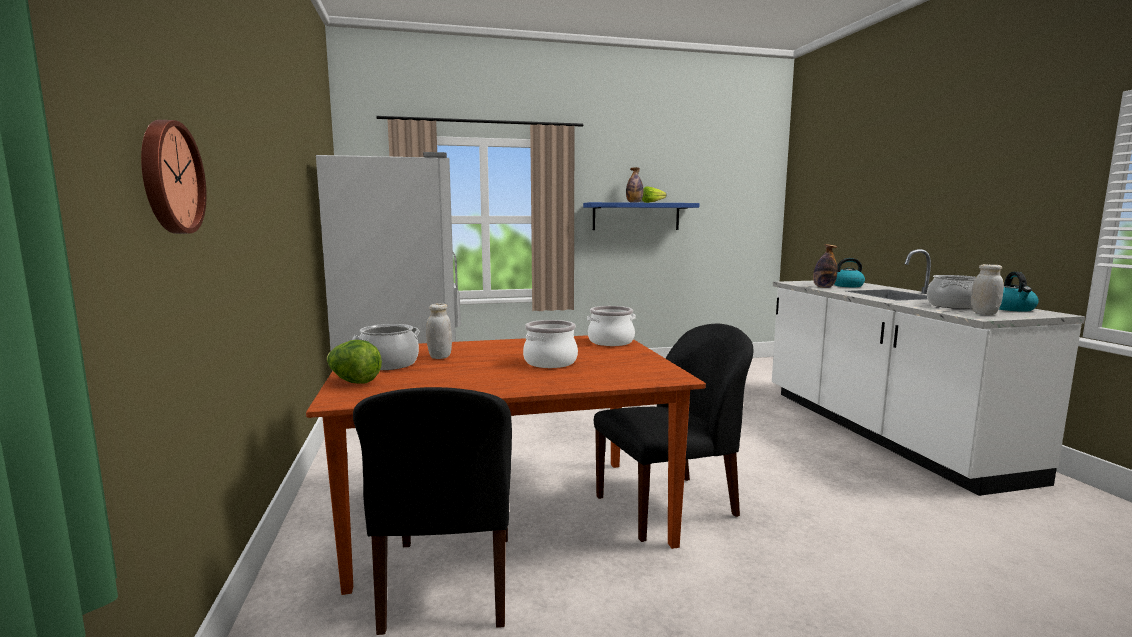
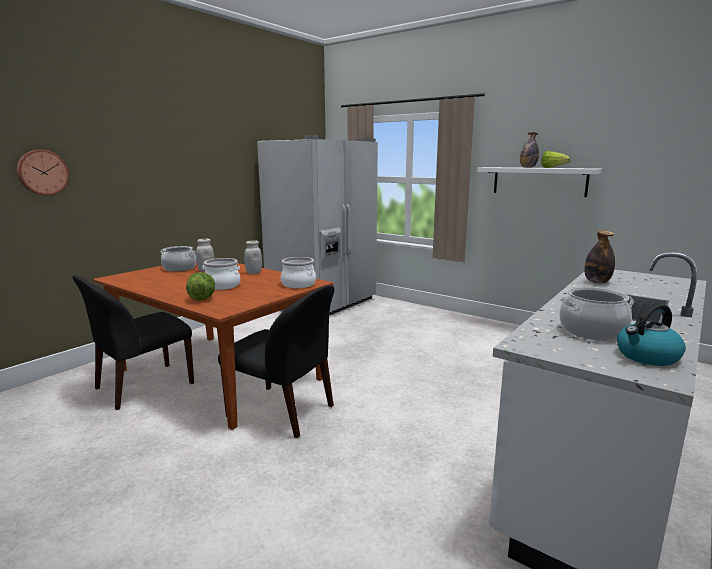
camera: 50 degrees right, 5 degrees up
lettuce [327,340,382,384] -> lettuce moved to [186,272,215,301]
blue shelf [583,202,699,230] -> white shelf [477,167,602,197]
kettle [834,258,865,287] -> none
white jar [971,264,1004,315] -> white jar moved to [244,240,262,274]

